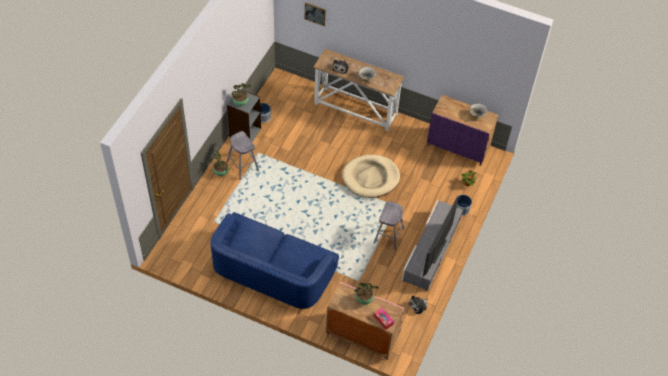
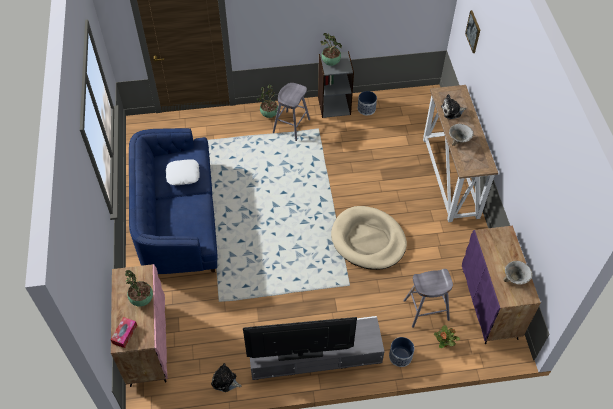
camera: 60 degrees right, 0 degrees up
grey stool [374,201,404,250] -> grey stool moved to [403,269,453,328]
none -> white pillow [166,159,200,185]

